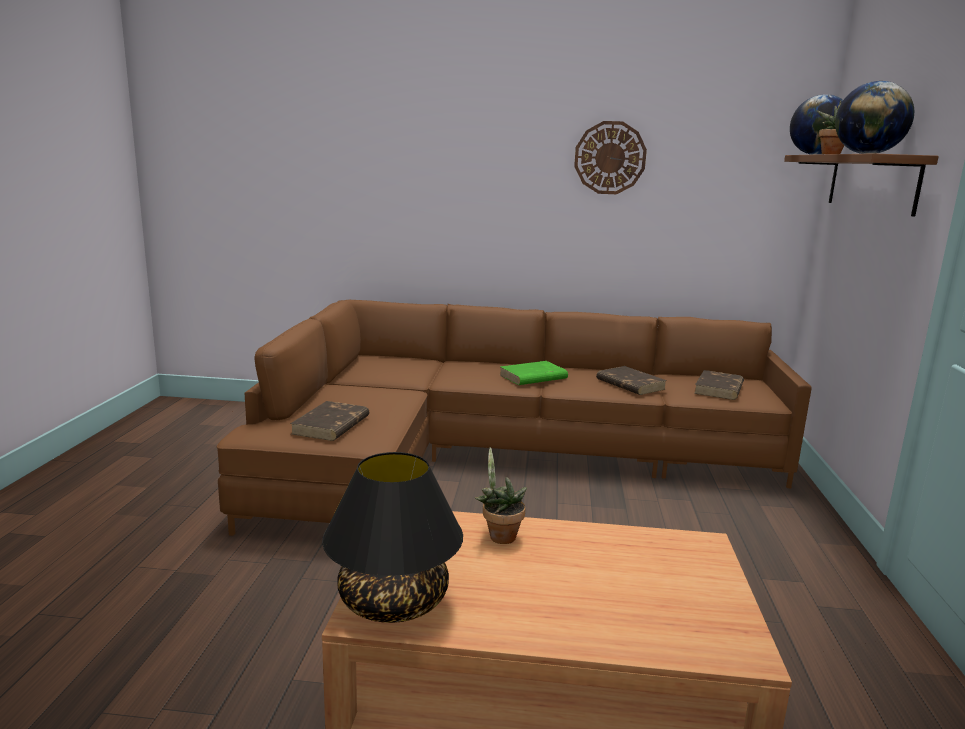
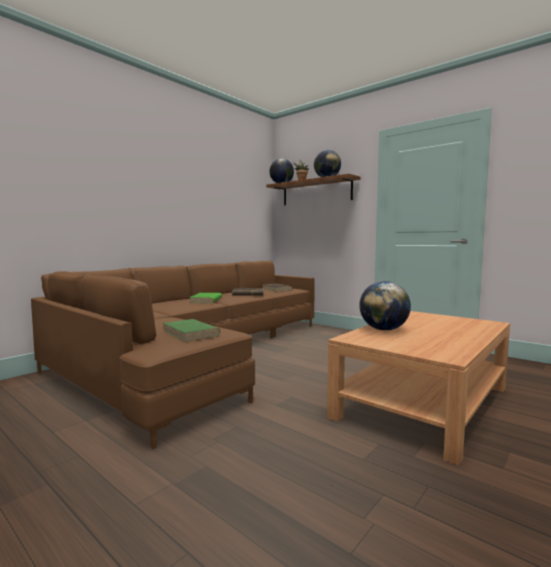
camera: 55 degrees left, 10 degrees down
brown book [290,401,369,441] -> green book [163,319,221,342]
black table lamp [322,452,463,623] -> none
potted plant [475,447,527,544] -> globe [359,281,411,331]
wall clock [574,121,647,194] -> none

